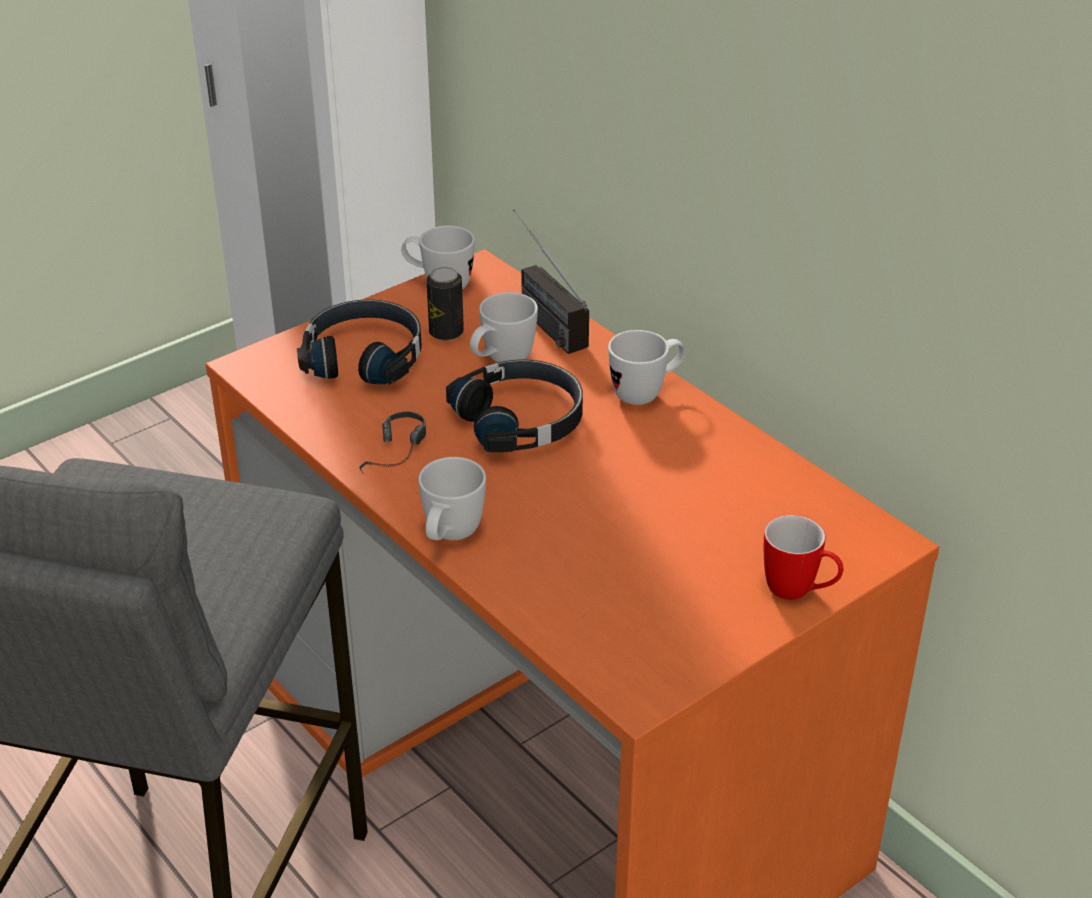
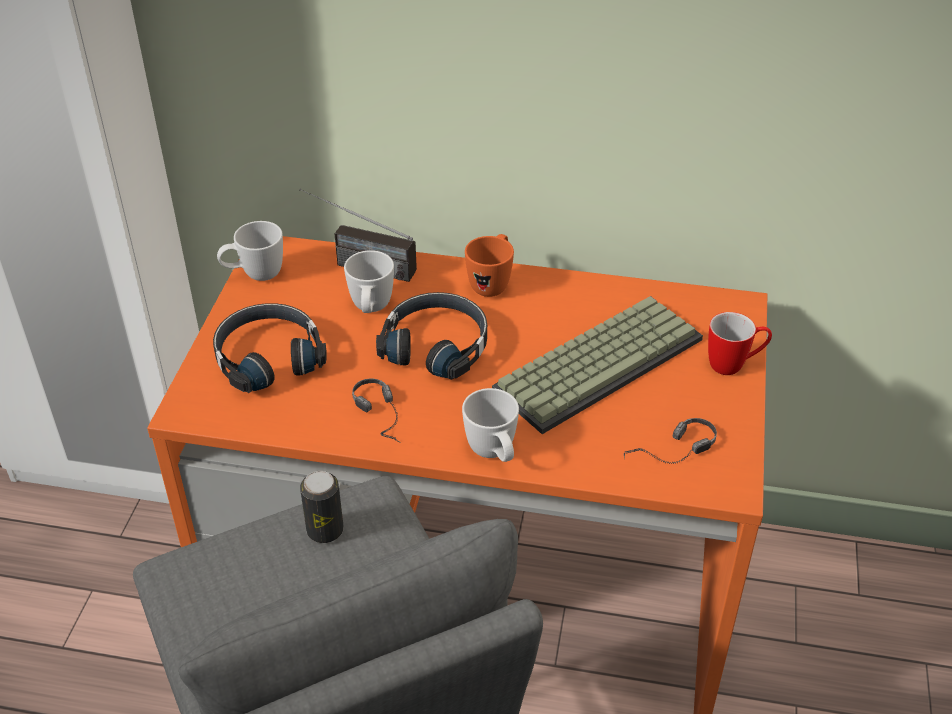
camera: 40 degrees left, 5 degrees up
can [426,267,464,341] -> can moved to [300,471,344,543]
white mug [608,330,686,405] -> orange mug [465,234,514,297]
none -> keyboard [492,296,703,434]
none -> headphones [624,418,717,464]

